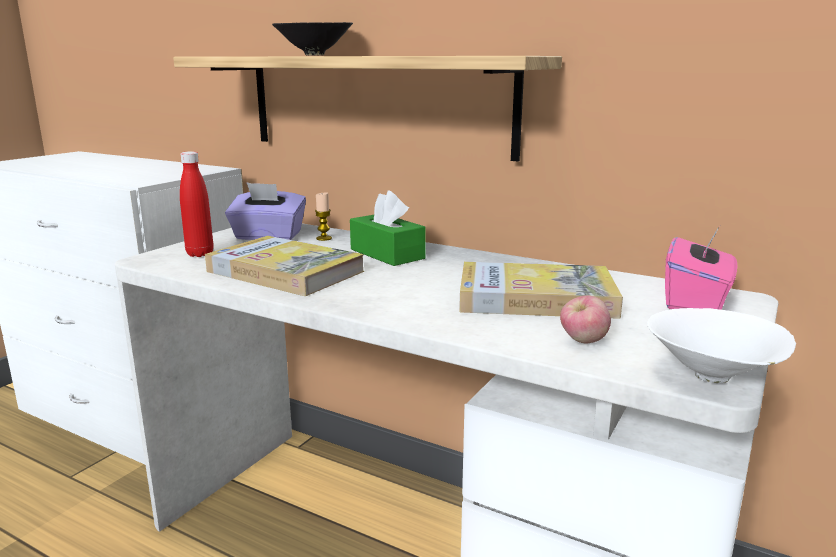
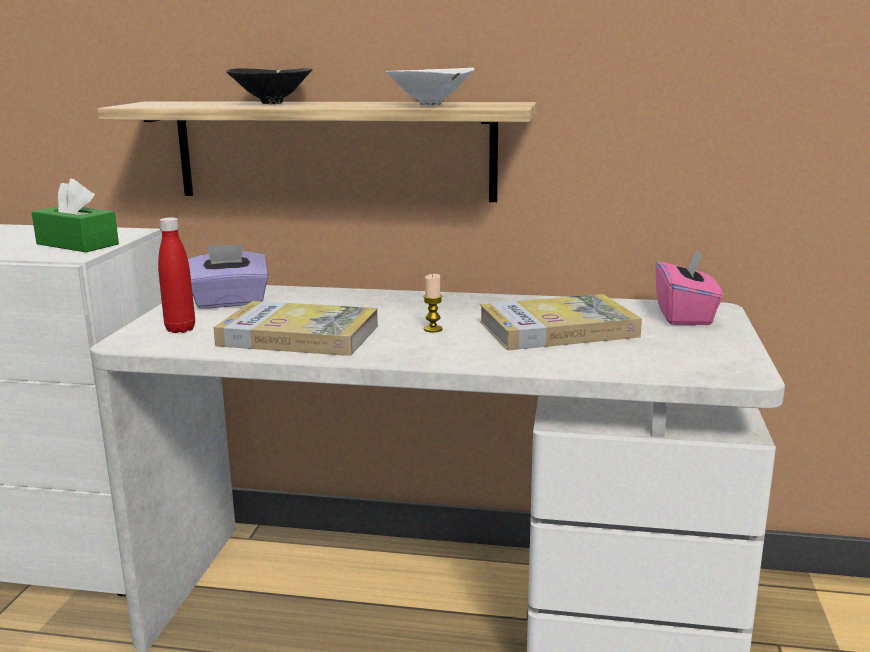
camera: 20 degrees left, 0 degrees up
candle [315,192,332,241] -> candle moved to [423,274,443,333]
green tissue box [350,190,426,266] -> green tissue box moved to [31,179,119,252]
apple [560,295,611,343] -> none
white bowl [647,308,796,383] -> white bowl moved to [385,68,475,106]

